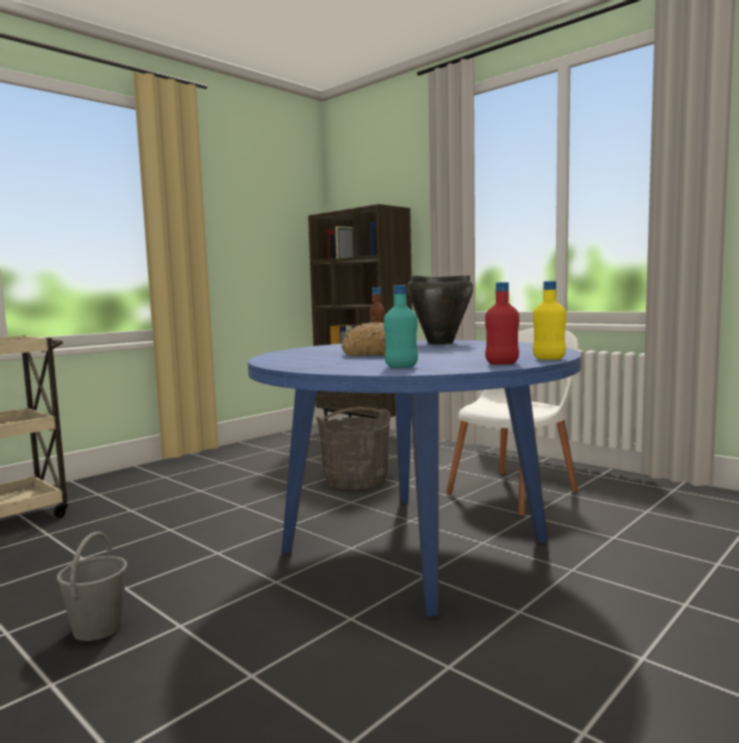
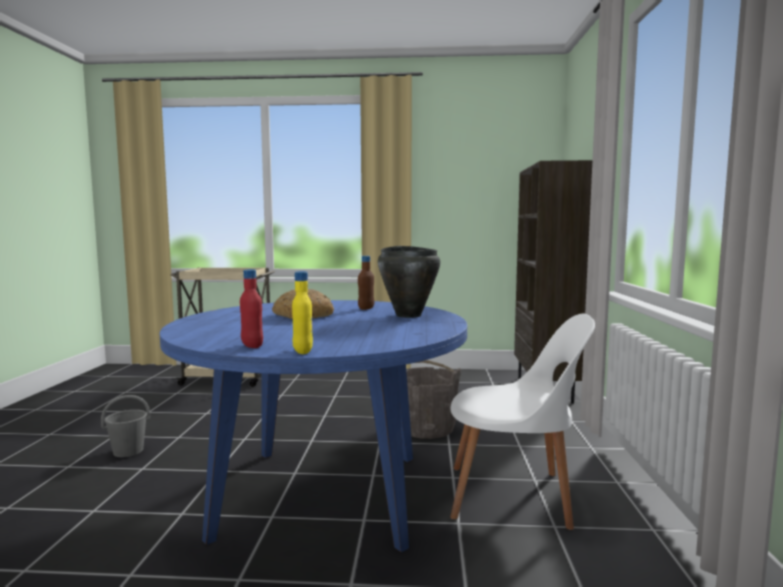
camera: 50 degrees right, 0 degrees up
turquoise bottle [384,285,418,368] -> none

